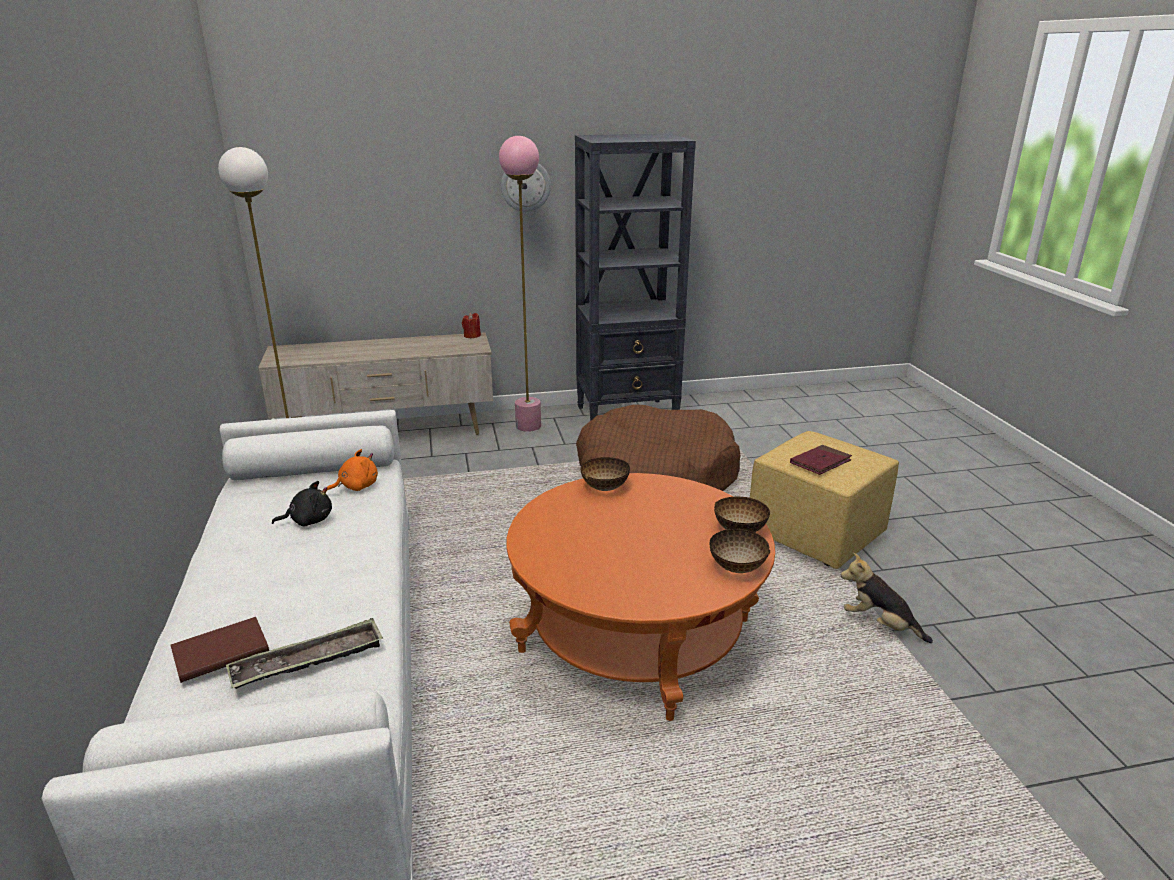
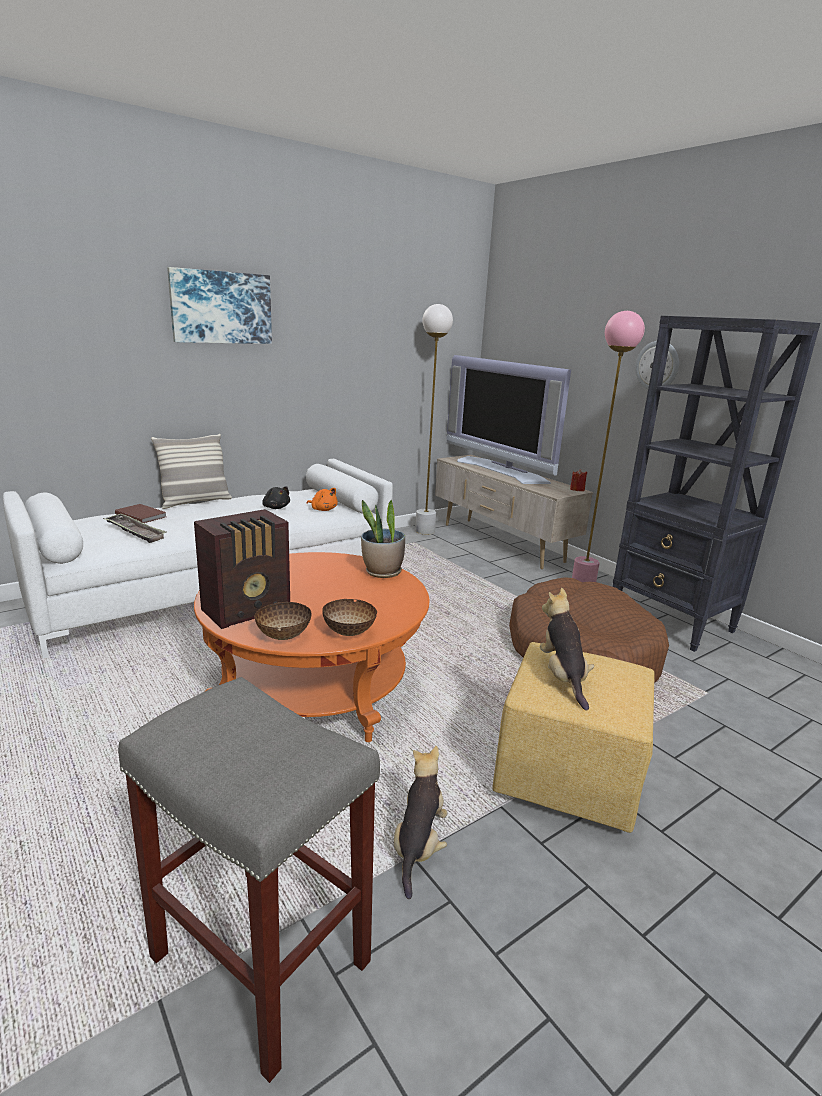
camera: 65 degrees right, 5 degrees down
bowl [581,457,630,491] -> potted plant [361,500,405,578]
red book [790,445,852,475] -> plush toy [540,588,594,710]
none -> grey stool [118,677,380,1083]
none -> pillow [151,434,232,509]
none -> picture [167,267,272,344]
none -> radio [194,509,290,629]
none -> television [447,355,571,484]

